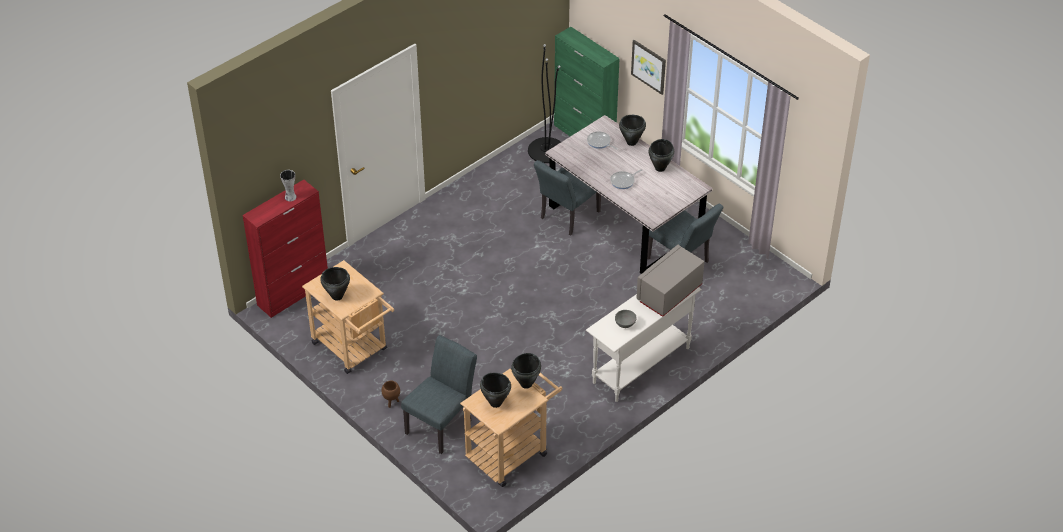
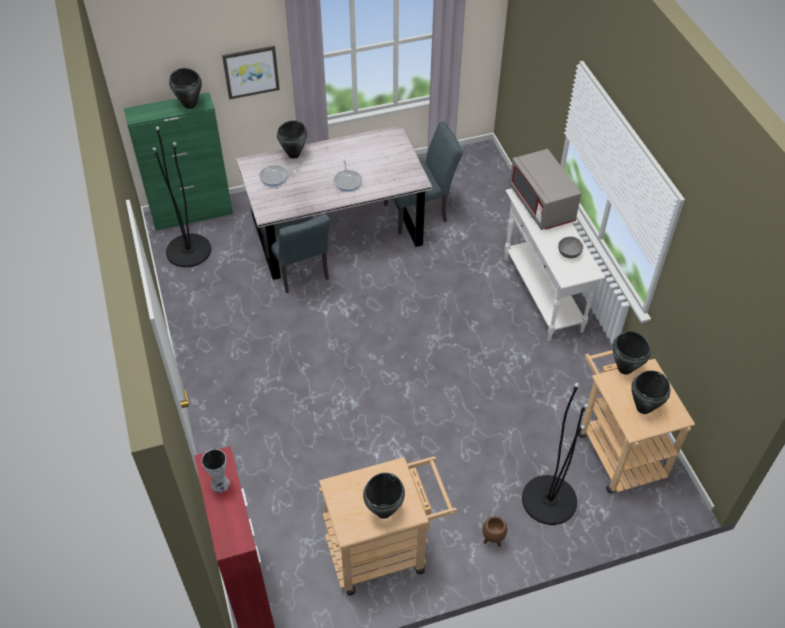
camera: 65 degrees left, 5 degrees up
grey chair [401,335,477,454] -> black floor lamp [522,383,588,525]
black cooking pot [648,139,674,172] -> black cooking pot moved to [169,68,202,109]

